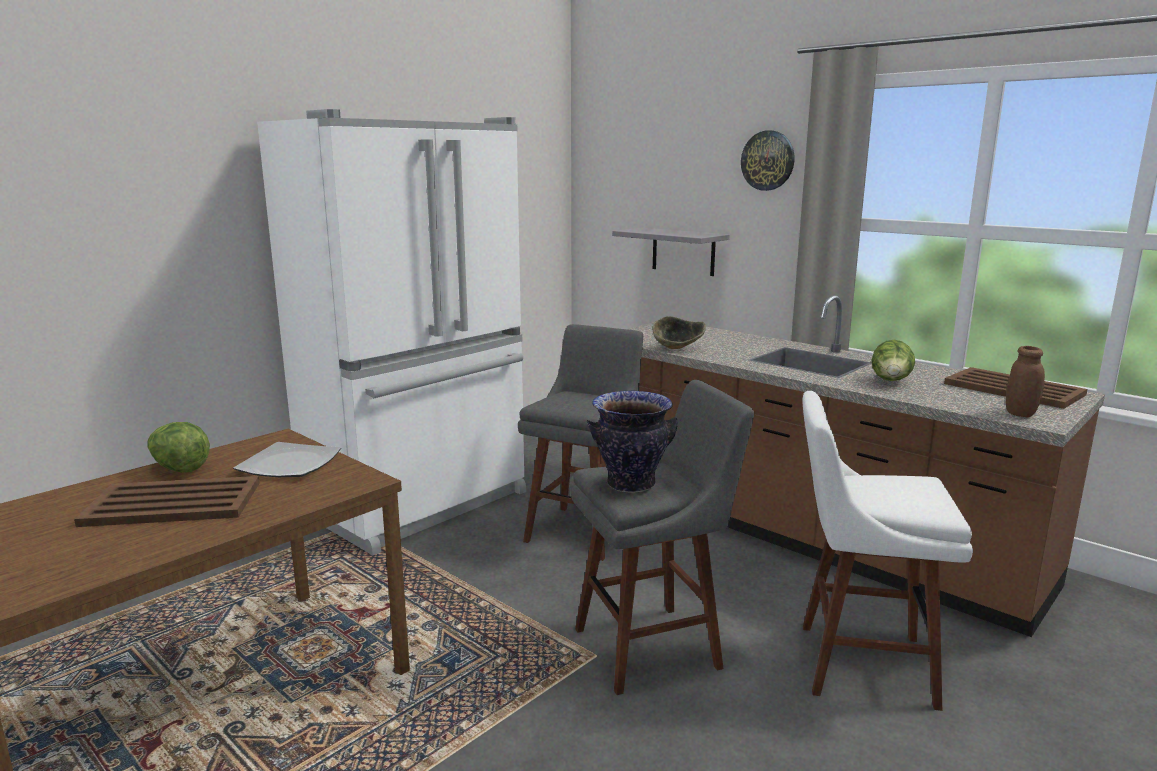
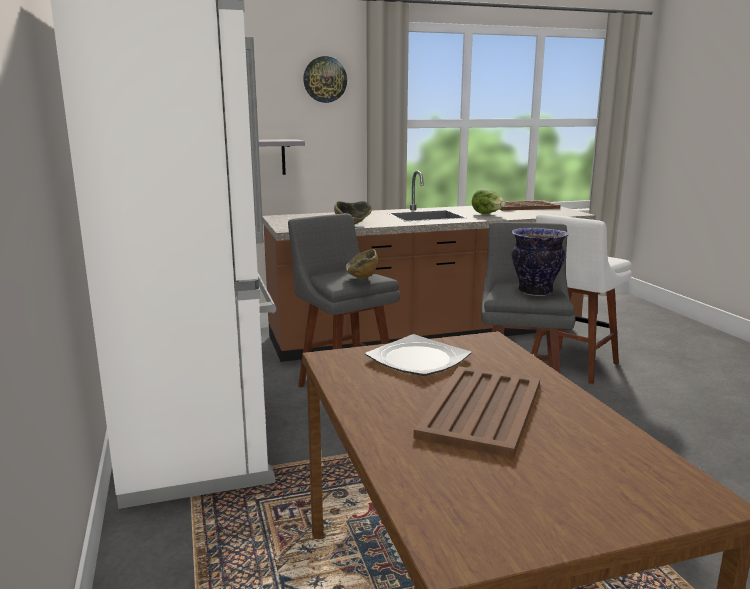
camera: 60 degrees left, 0 degrees up
lettuce [148,422,210,473] -> none
brown jar [1006,346,1045,417] -> none
none -> bowl [346,249,378,279]

